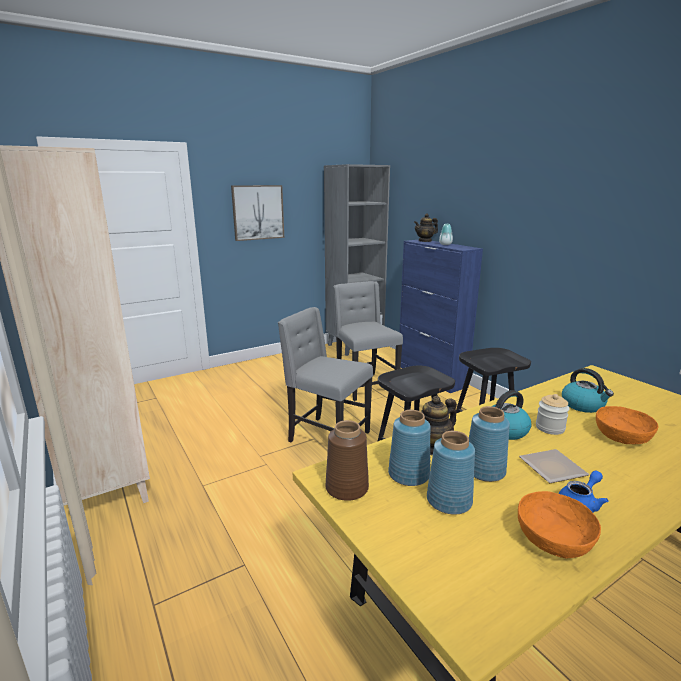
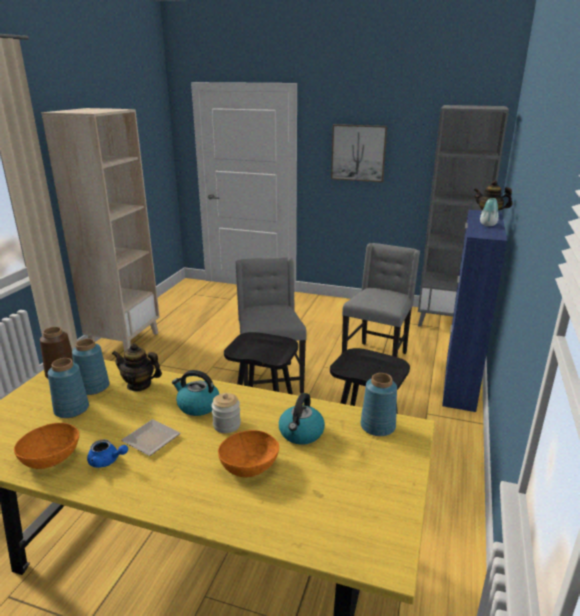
camera: 50 degrees right, 5 degrees up
blue vase [469,406,510,482] -> blue vase moved to [360,373,397,436]

